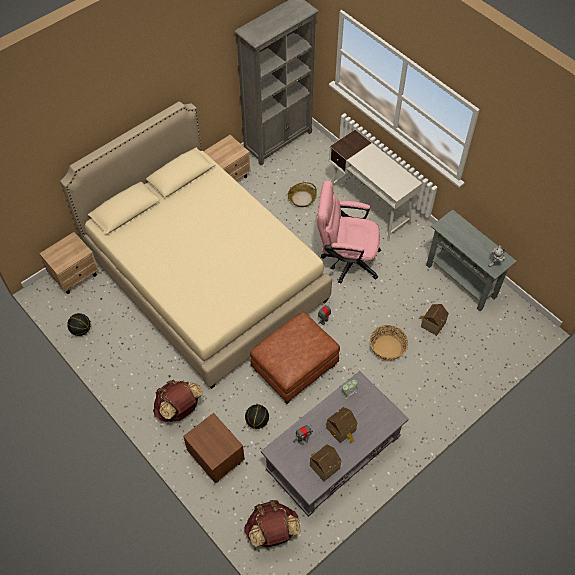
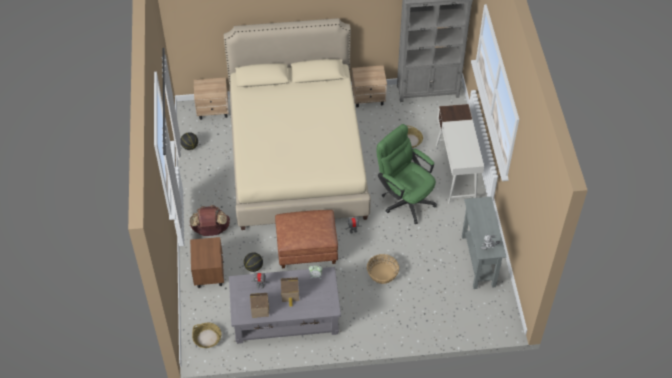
camera: 35 degrees right, 5 degrees down
brown backpack [244,500,301,547] -> basket [192,323,221,348]
pink office chair [317,180,381,283] -> green office chair [377,124,437,224]
toy house [419,304,449,336] -> none

